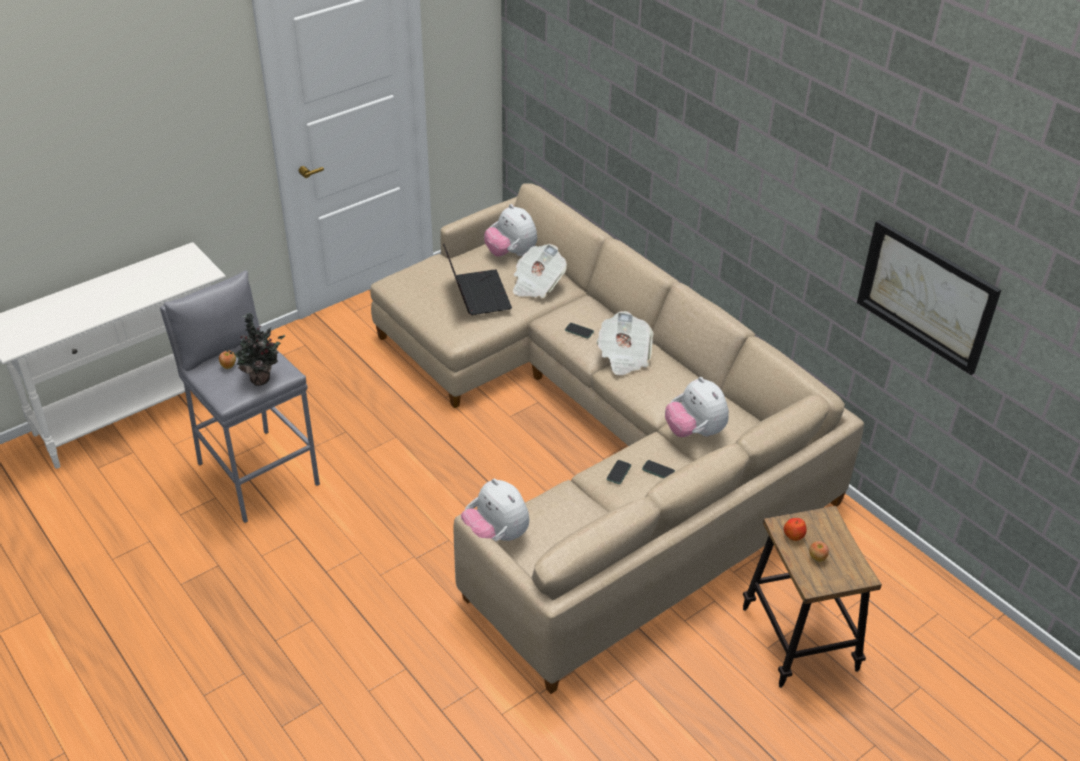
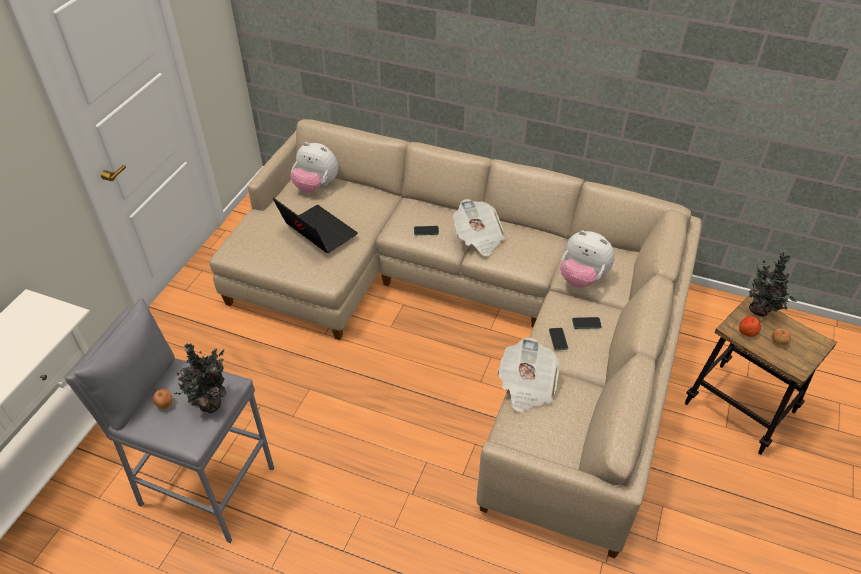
camera: 30 degrees left, 5 degrees up
plush toy [461,478,529,541] -> none
newspaper [513,244,567,298] -> newspaper moved to [497,338,560,412]
picture [857,220,1001,375] -> none
none -> potted plant [748,251,797,316]

